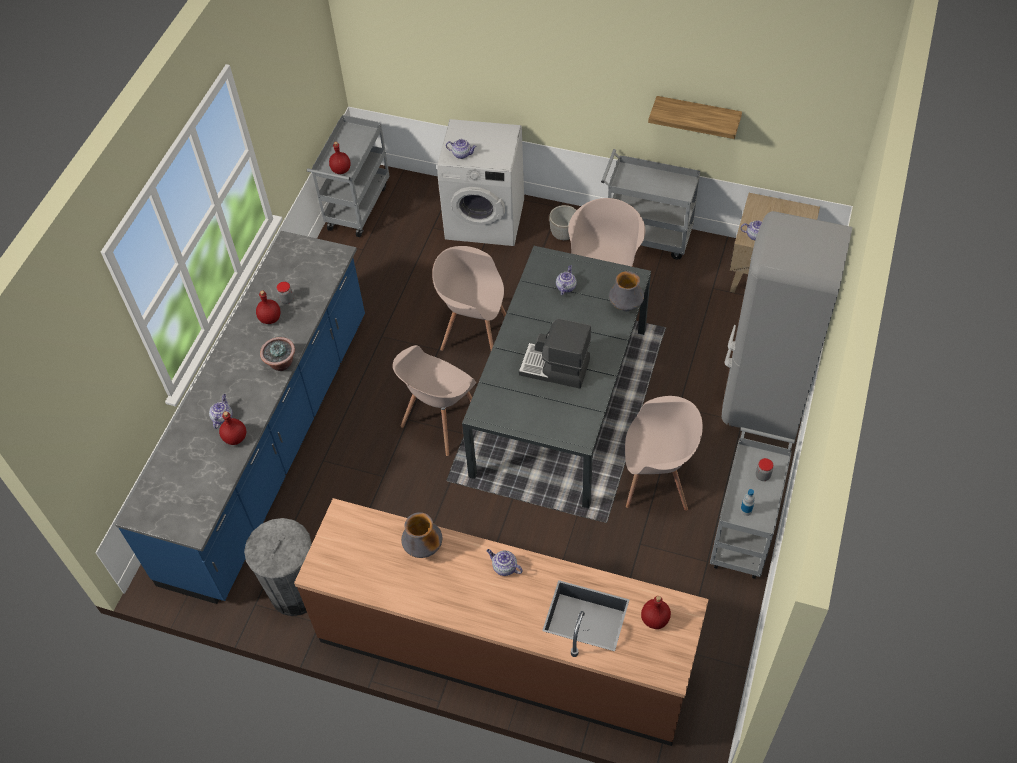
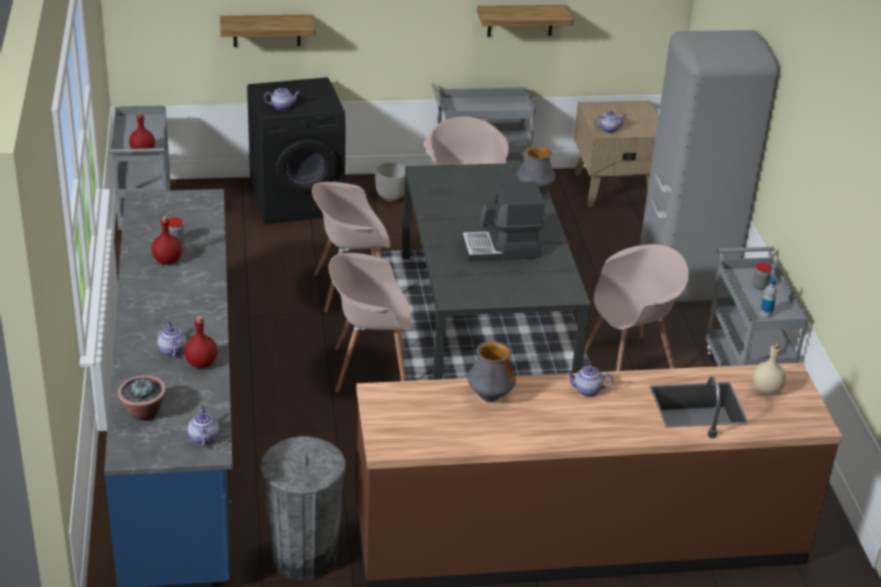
camera: 30 degrees left, 20 degrees down
potted plant [260,337,295,371] -> potted plant moved to [117,375,167,421]
beige chair [393,345,476,456] -> beige chair turned 75 degrees clockwise [329,253,411,392]
white washing machine [437,119,524,246] -> black washing machine [247,77,346,225]
teapot [556,265,577,295] -> teapot moved to [188,406,219,447]
red bottle [641,596,671,629] -> beige bottle [753,343,786,395]
none -> shelf [220,14,315,47]

